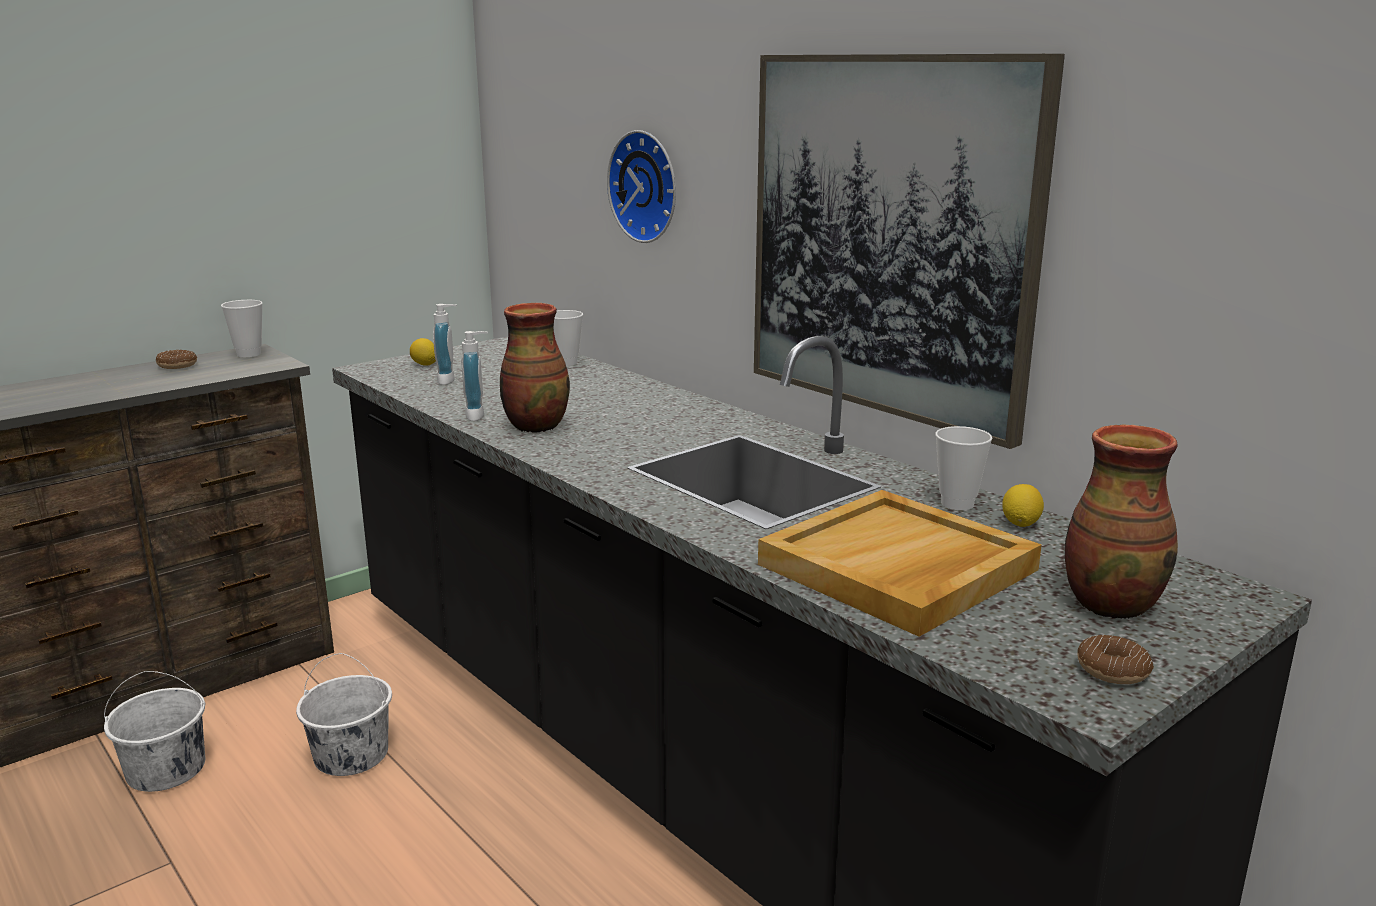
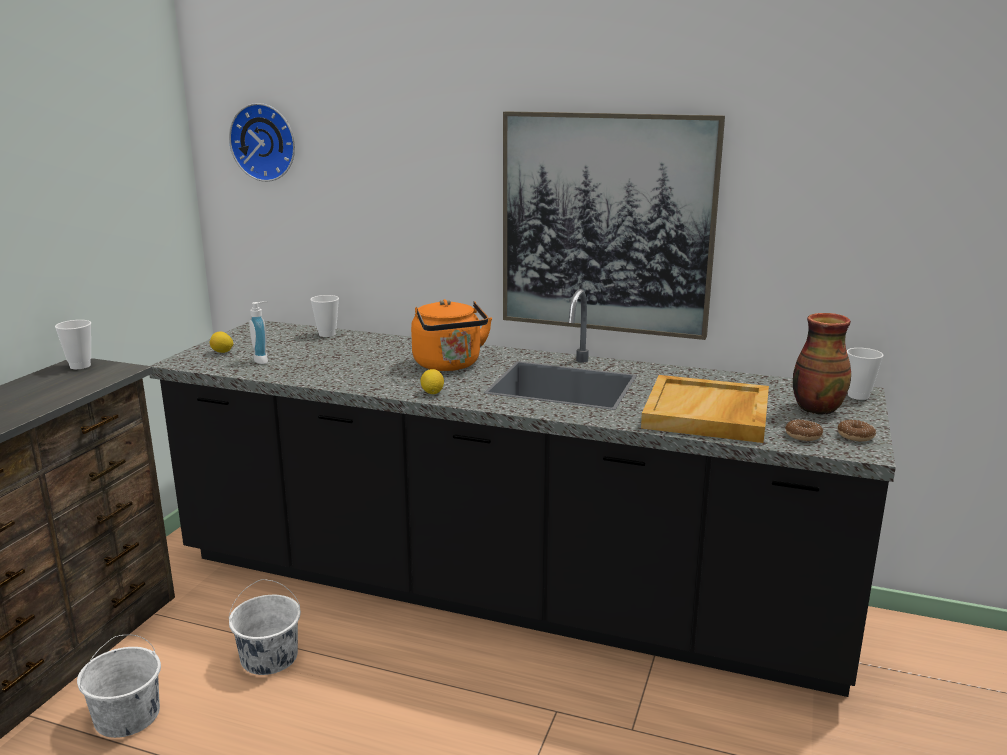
camera: 30 degrees left, 0 degrees up
donut [156,350,197,369] -> donut moved to [785,420,823,441]
soap dispenser [461,331,488,421] -> none
vase [500,303,570,433] -> none
wall clock [607,130,676,243] -> wall clock moved to [229,103,295,182]
cup [935,426,992,510] -> cup moved to [847,348,883,400]
lemon [1002,484,1044,527] -> lemon moved to [421,369,444,394]
none -> orange kettle [411,299,492,371]

